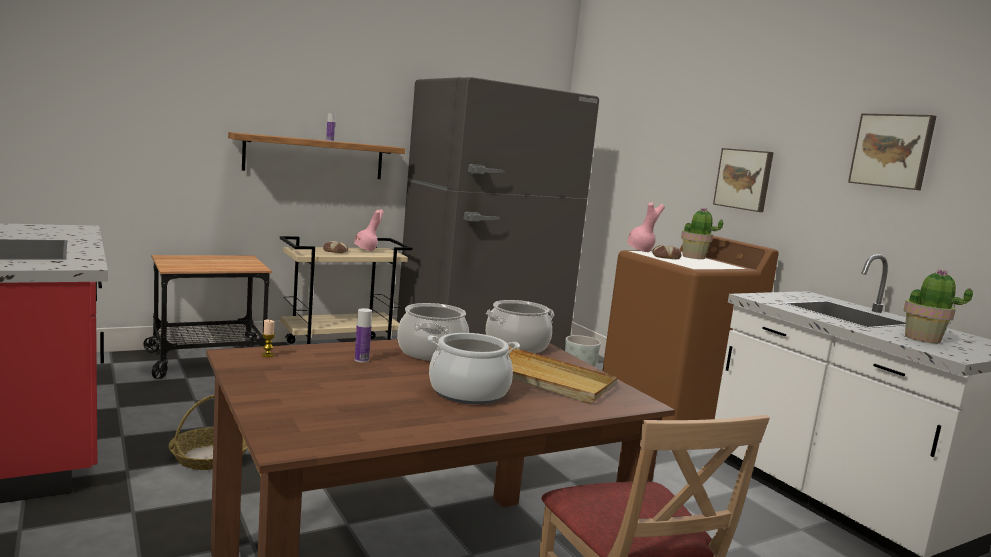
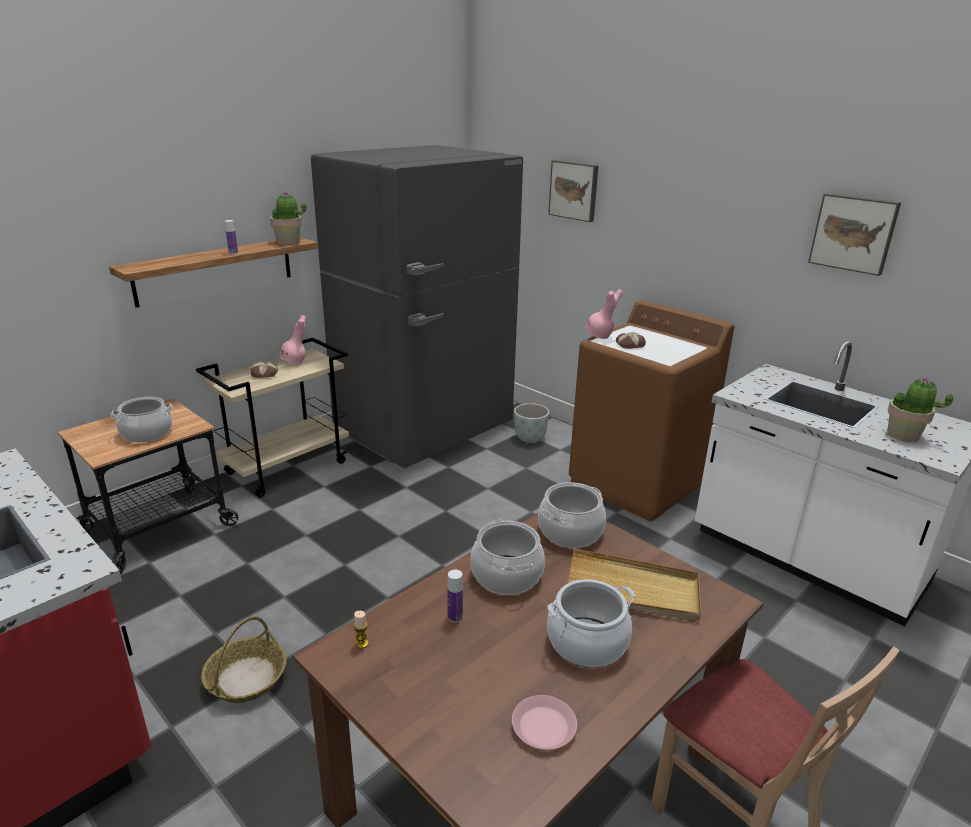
camera: 15 degrees left, 15 degrees up
potted plant [681,208,723,259] -> potted plant moved to [270,191,307,245]
picture [713,148,774,212] -> picture moved to [548,160,599,222]
none -> cooking pot [111,397,173,443]
none -> pink plate [512,695,577,750]

